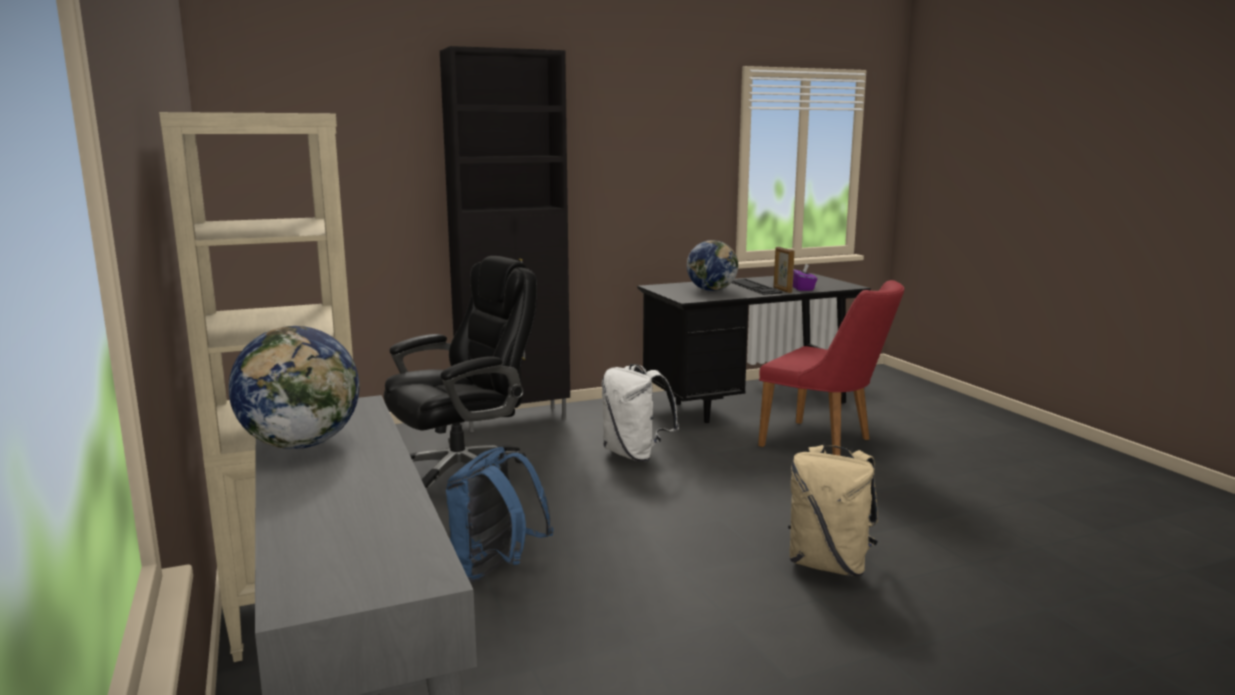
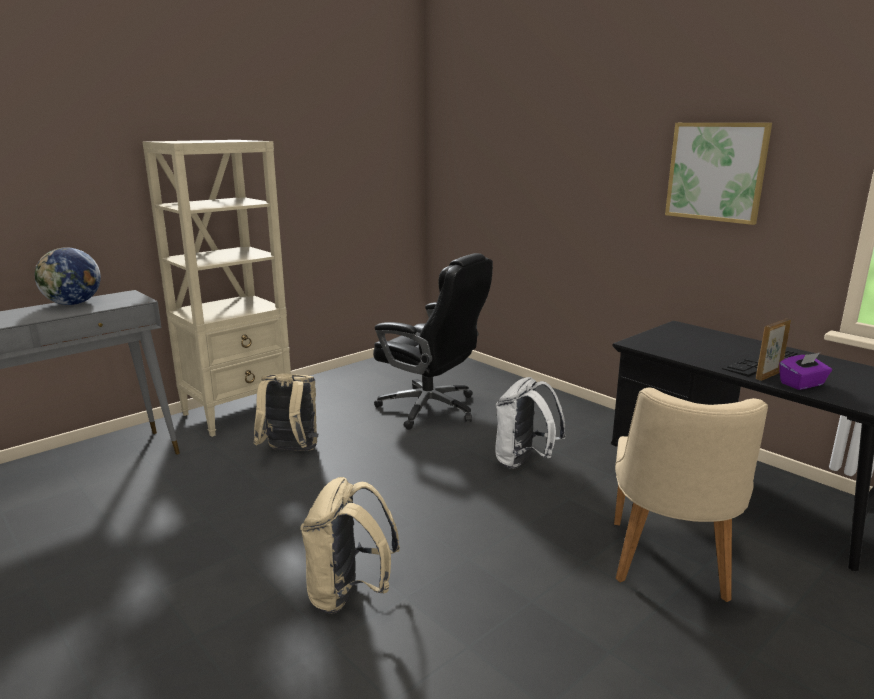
camera: 70 degrees right, 5 degrees up
black cabinet [440,46,570,432] -> none
blue backpack [446,447,554,582] -> beige backpack [253,374,318,451]
globe [687,240,738,291] -> none
red chair [758,280,904,456] -> beige chair [614,388,768,602]
none -> picture [665,123,772,225]

